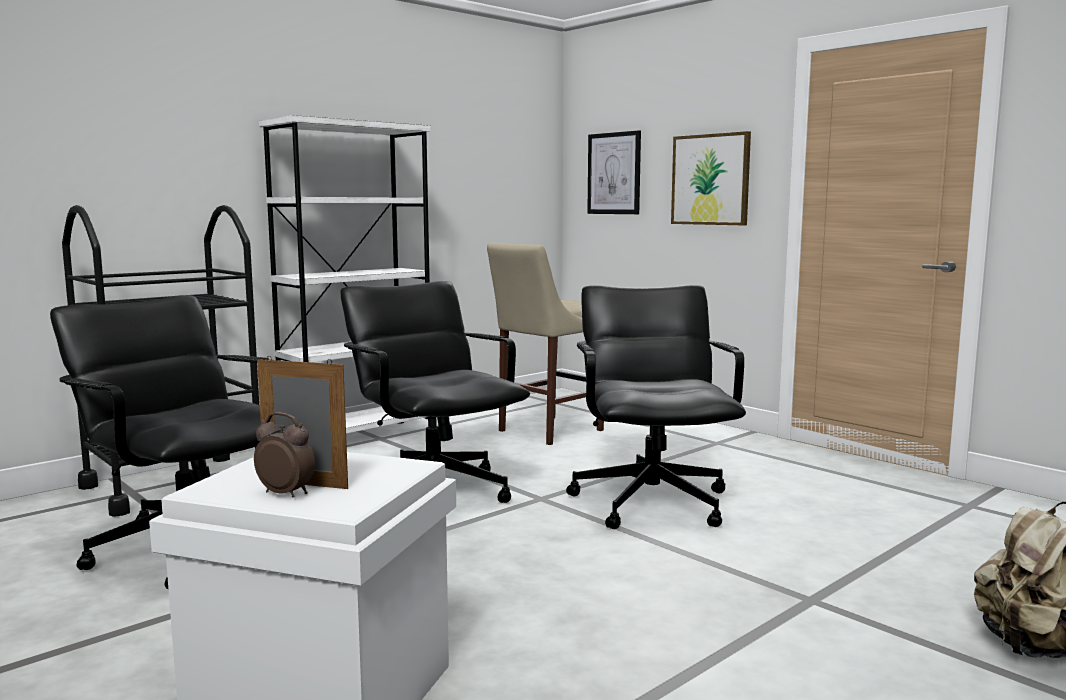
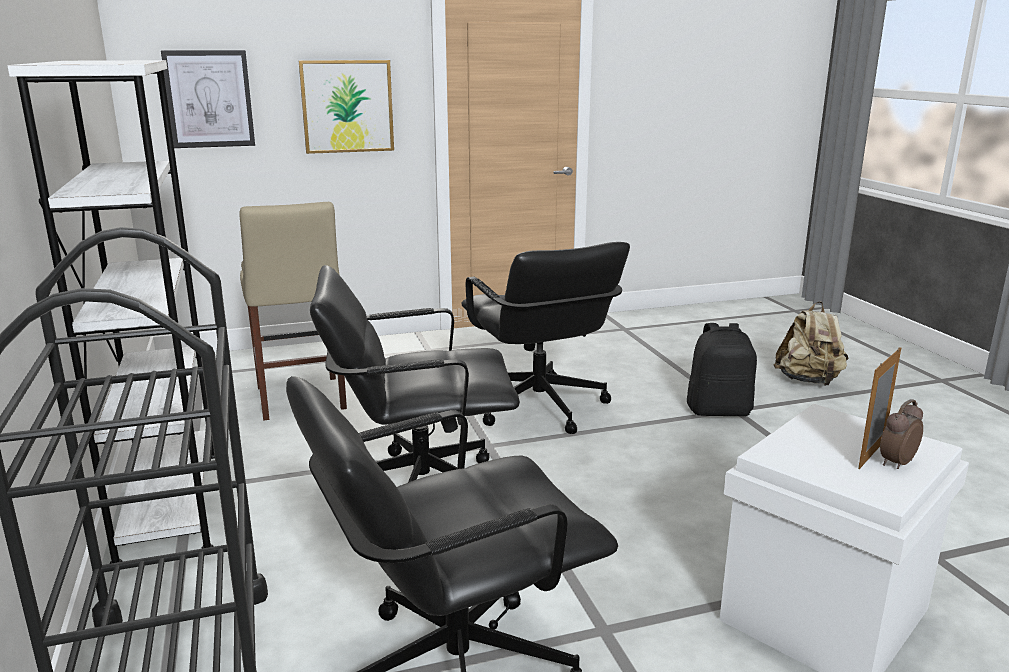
camera: 65 degrees left, 10 degrees up
black office chair [566,285,746,529] -> black office chair turned 135 degrees counterclockwise [461,242,630,434]
none -> black backpack [687,323,757,416]

